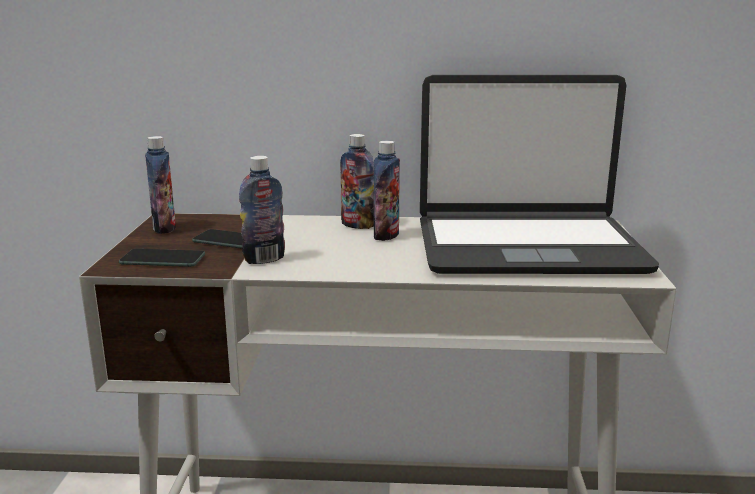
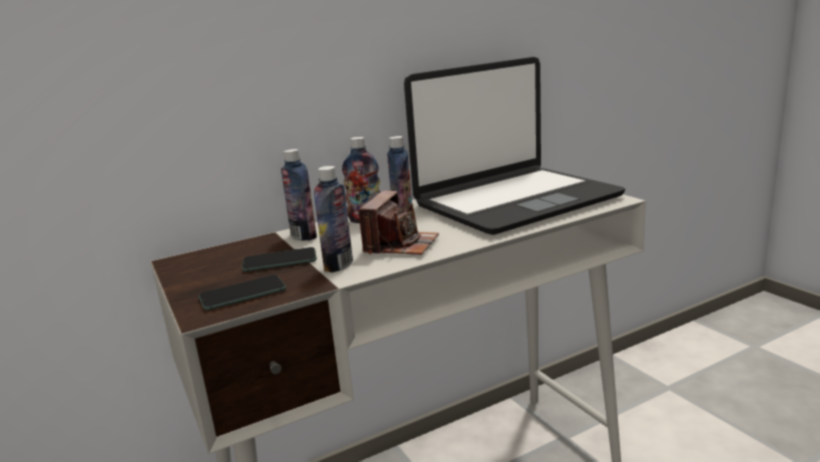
camera: 30 degrees left, 0 degrees up
bottle [145,136,176,234] -> bottle moved to [281,149,317,241]
none -> camera [358,191,439,255]

